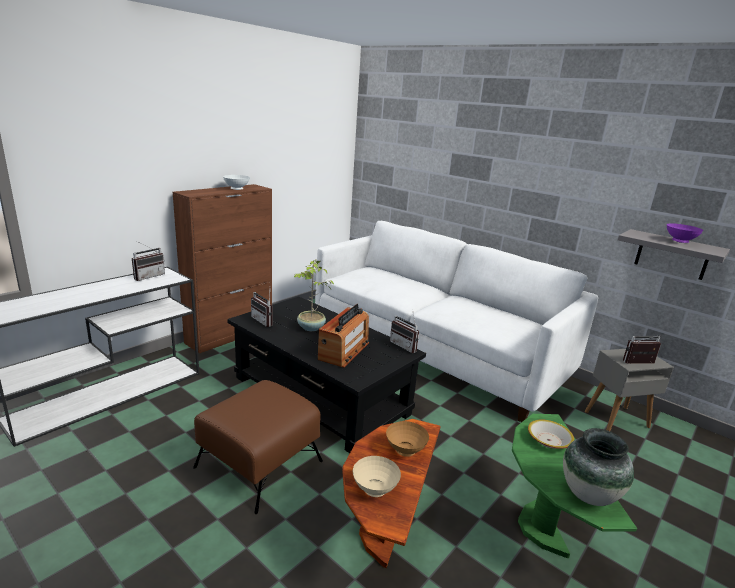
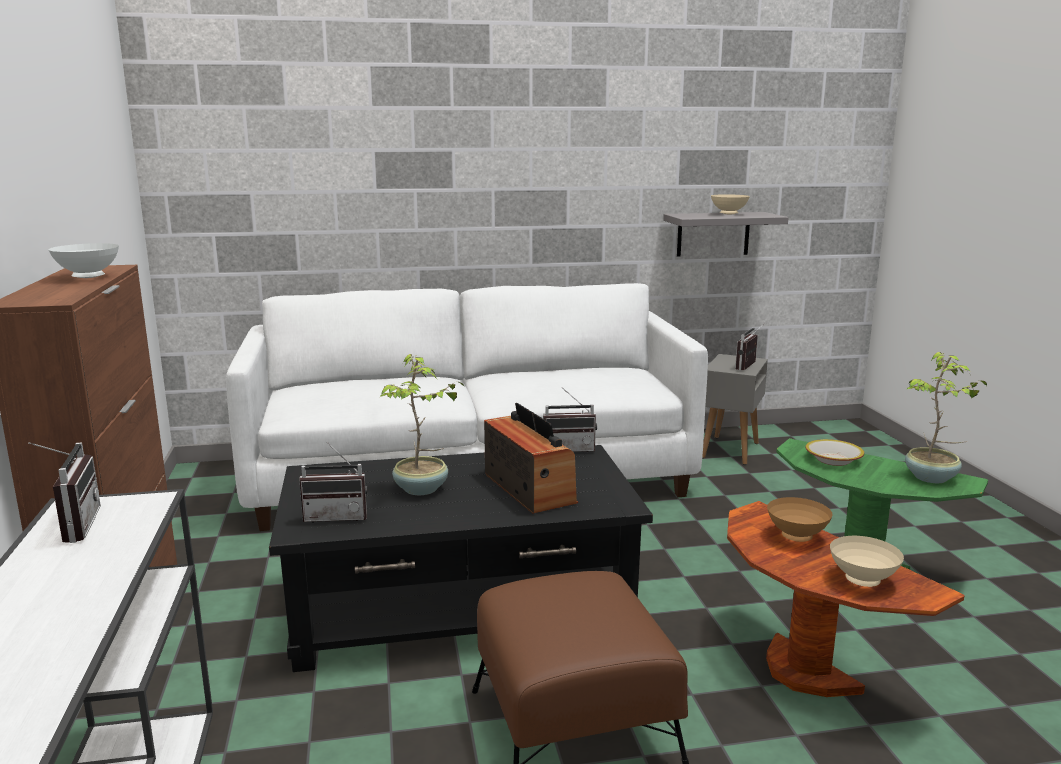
camera: 50 degrees left, 5 degrees down
vase [563,428,634,506] -> potted plant [905,352,987,483]
purple bowl [667,223,703,243] -> beige bowl [711,194,750,214]

